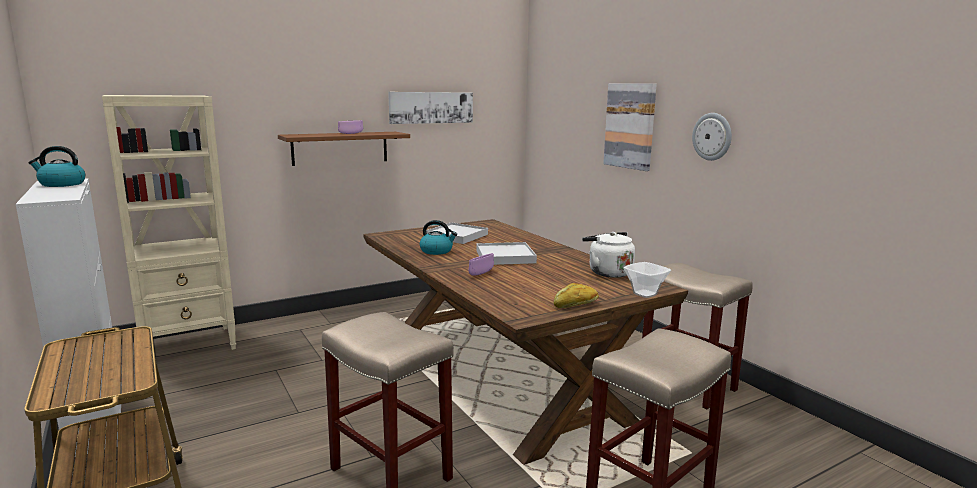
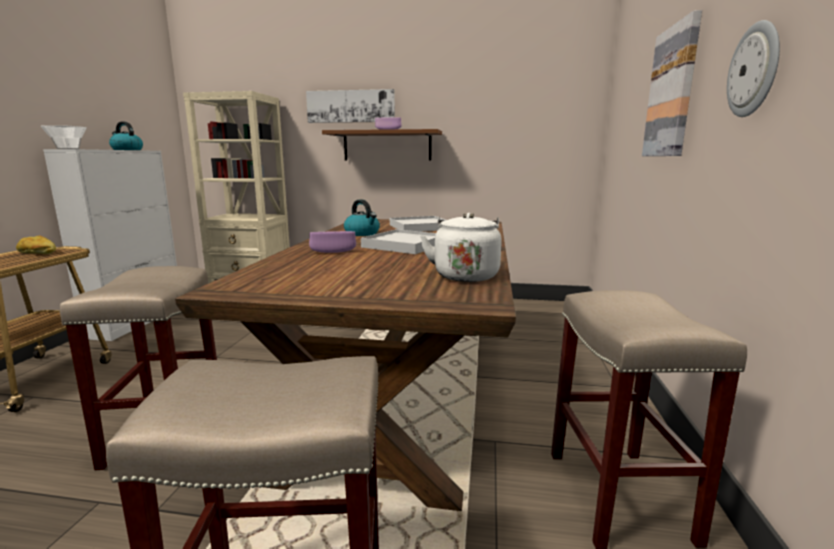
camera: 40 degrees right, 0 degrees up
picture [388,92,473,124] -> picture moved to [306,89,395,123]
bread [554,283,599,308] -> bread moved to [16,235,56,254]
bowl [623,262,671,298] -> bowl moved to [41,125,87,149]

